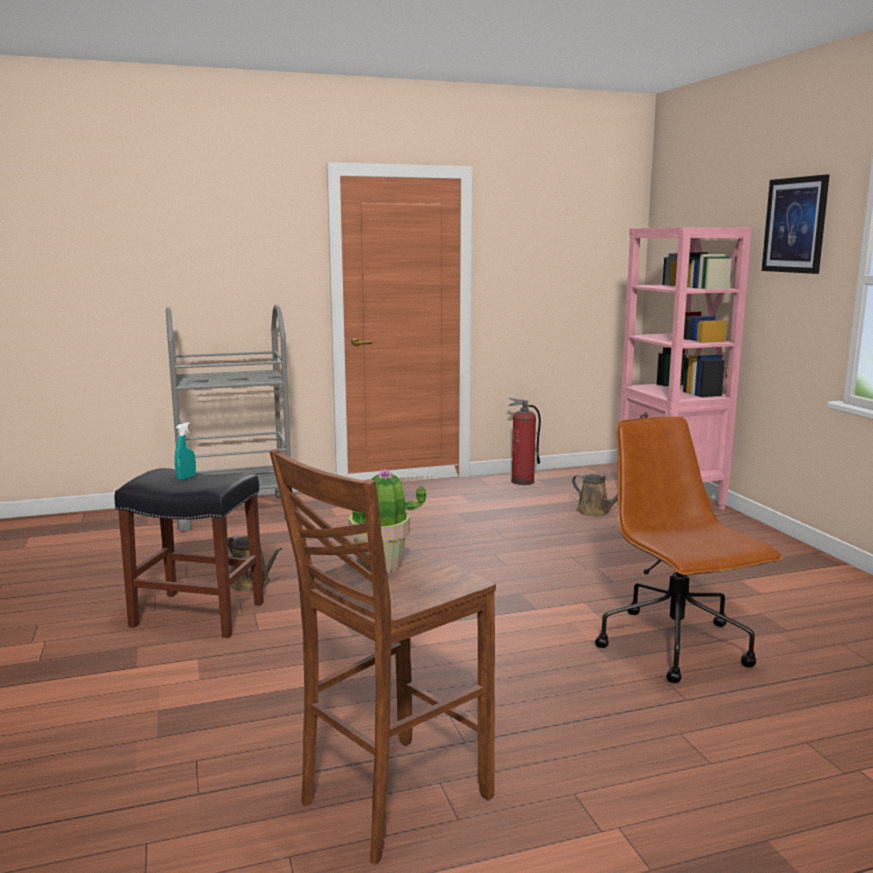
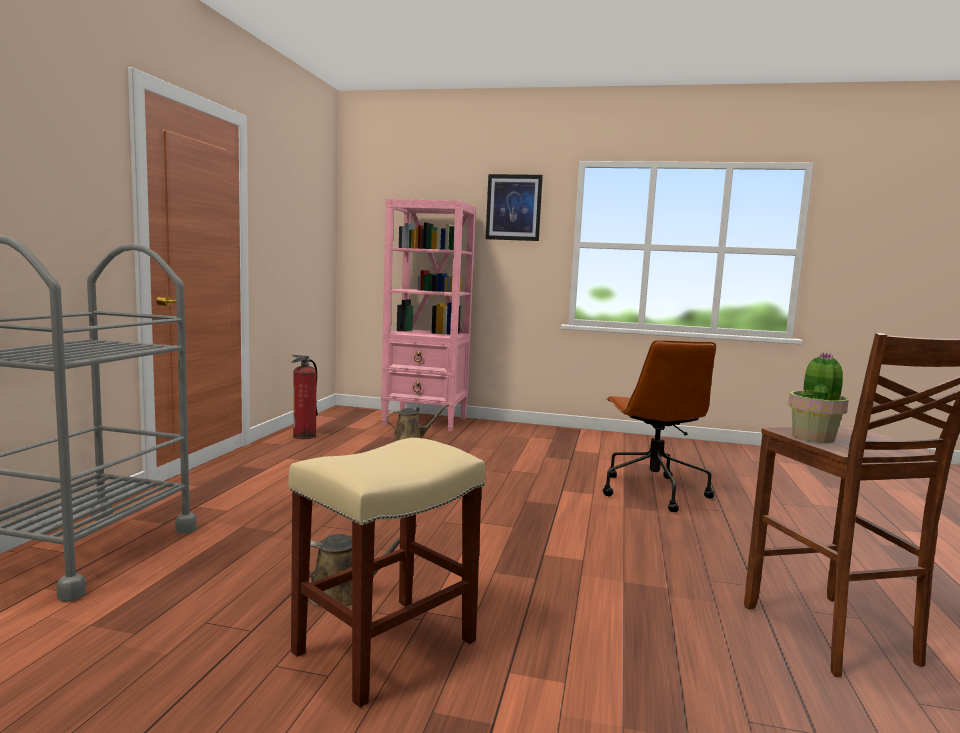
camera: 60 degrees left, 5 degrees down
black stool [114,468,264,638] -> beige stool [289,438,485,708]
turquoise spray bottle [175,422,196,480] -> none
brown office chair [595,416,783,683] -> brown office chair turned 105 degrees counterclockwise [603,340,716,512]

